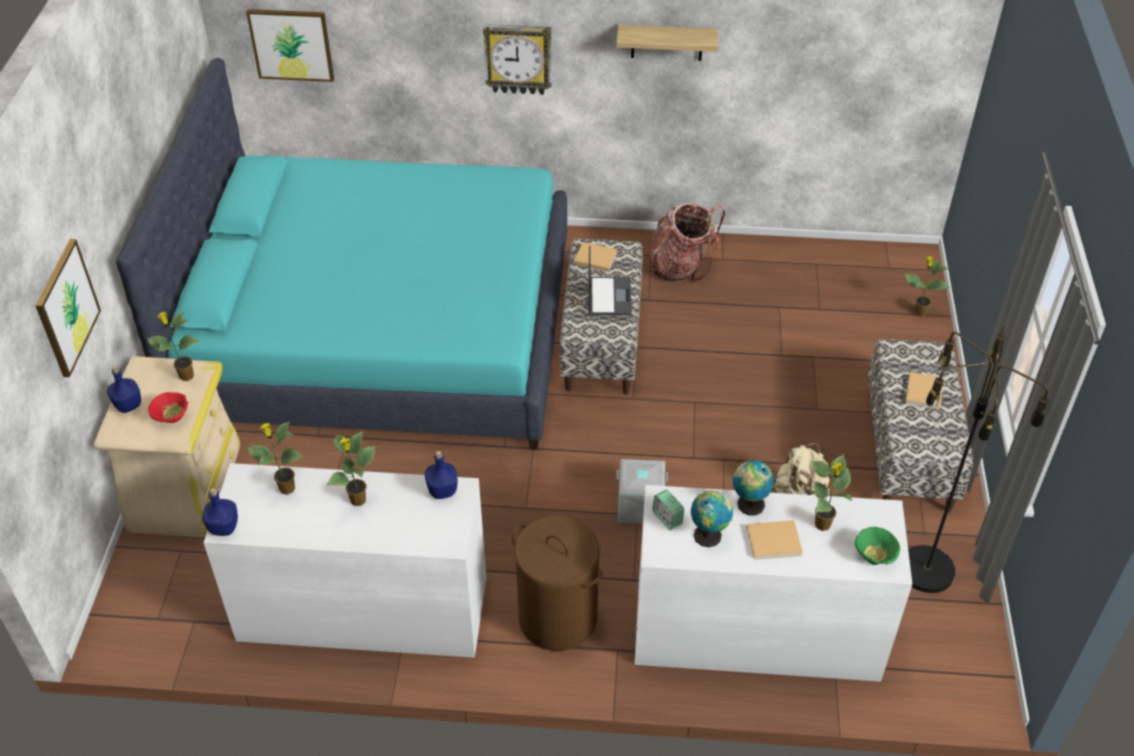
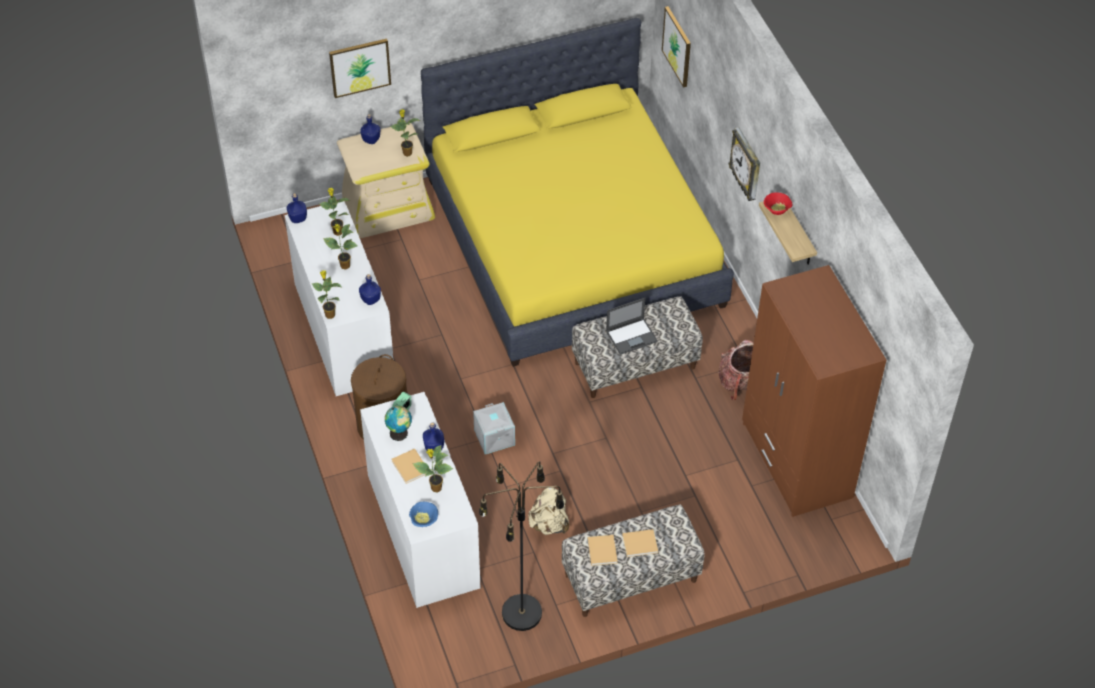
camera: 65 degrees right, 5 degrees up
turquoise bed [116,58,567,450] -> yellow bed [421,17,734,367]
red bowl [148,392,188,423] -> red bowl moved to [764,192,793,215]
beige book [573,242,618,272] -> beige book moved to [588,535,618,566]
globe [733,460,774,516] -> blue bottle [423,422,444,451]
green bowl [855,527,901,565] -> blue bowl [409,502,438,527]
potted plant [904,256,949,317] -> potted plant moved to [312,270,341,319]
none -> brown wardrobe [742,265,886,517]

